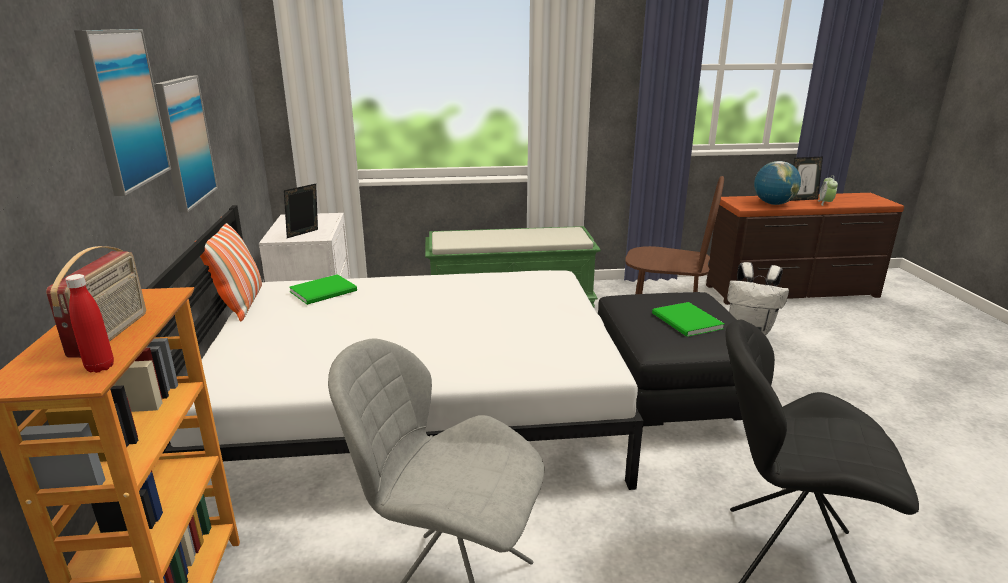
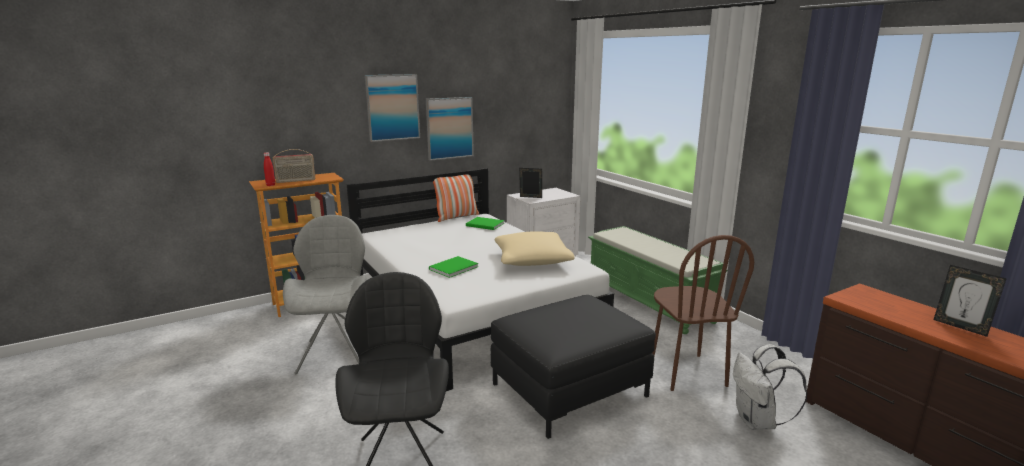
camera: 65 degrees right, 5 degrees down
green book [652,302,724,337] -> green book moved to [429,256,478,278]
globe [754,161,801,205] -> none
alarm clock [818,175,838,206] -> none
none -> beige pillow [495,231,574,266]

